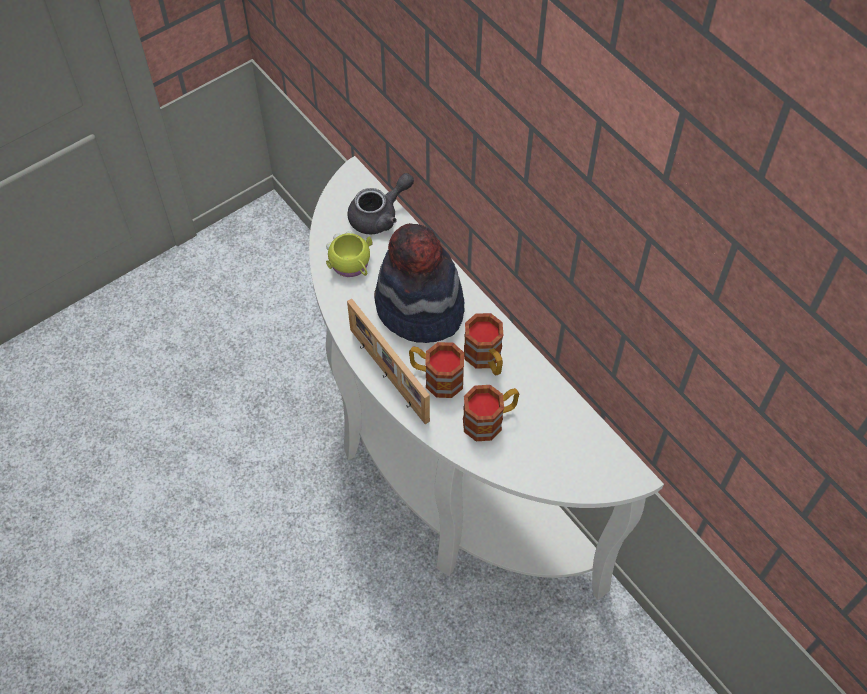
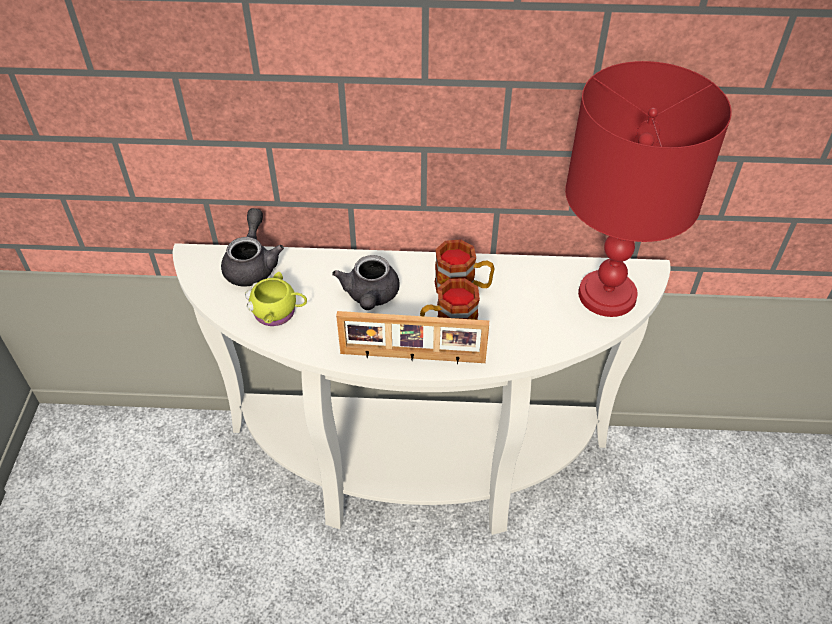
camera: 50 degrees left, 10 degrees down
hat [374,223,465,343] -> grey teapot [332,255,400,310]
mug [463,385,519,441] -> none
none -> red table lamp [565,61,732,317]

